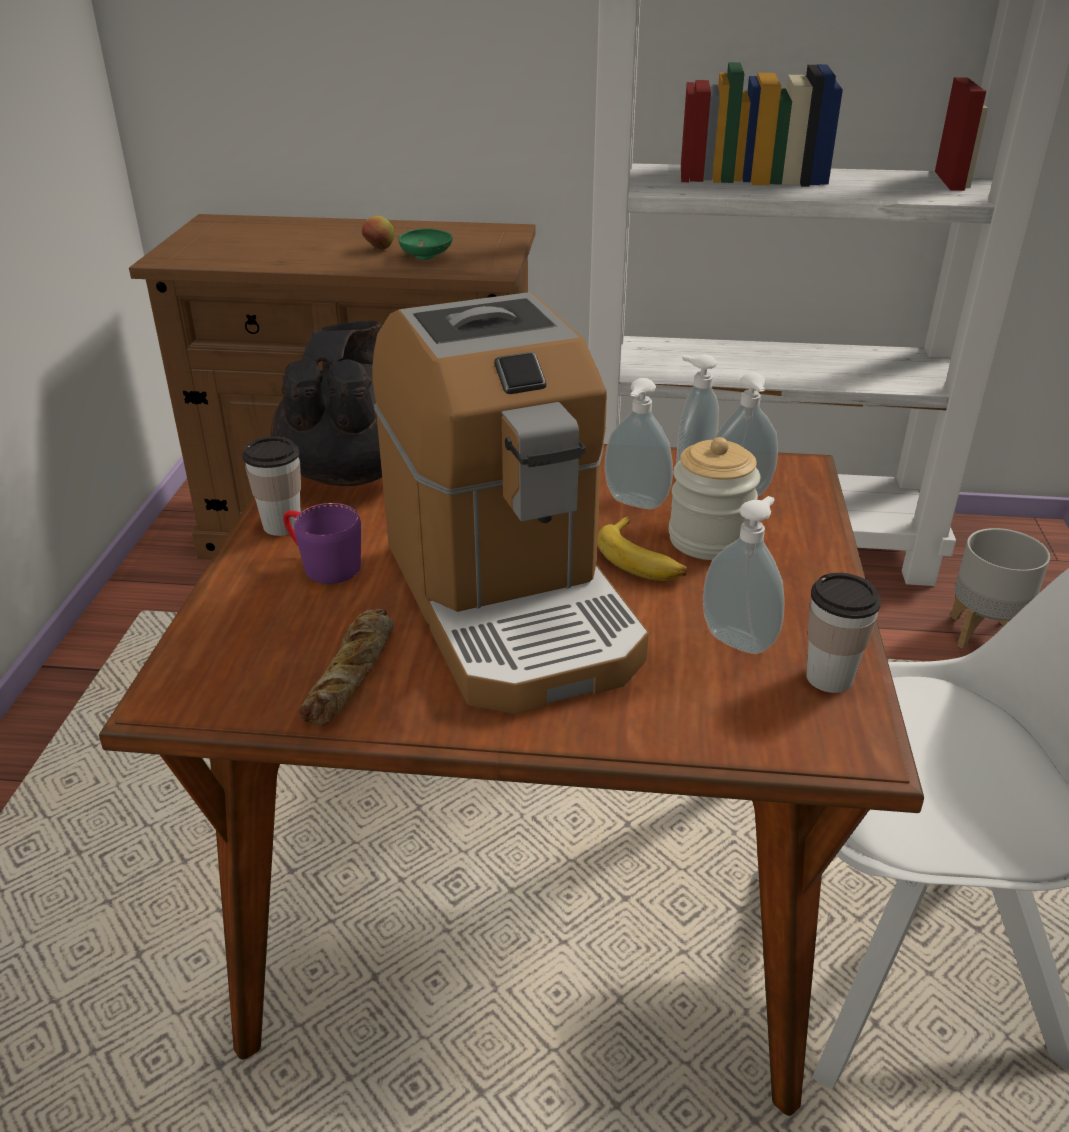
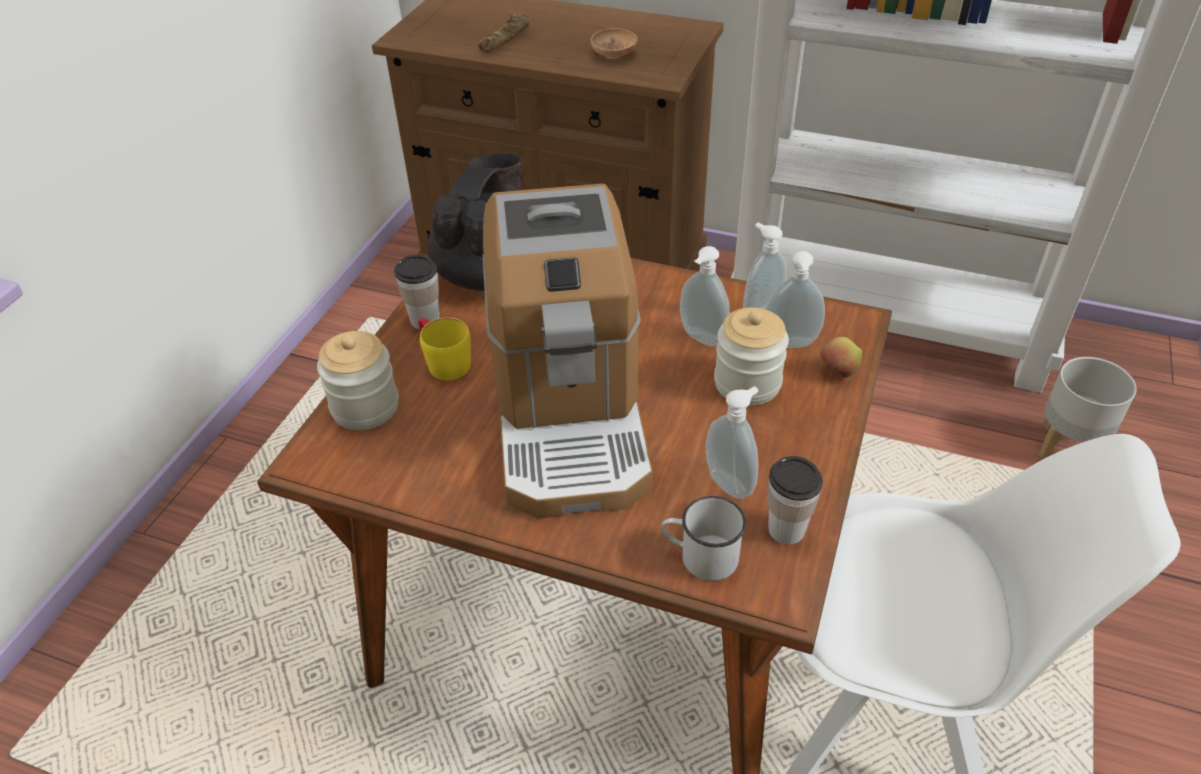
camera: 15 degrees right, 10 degrees up
purple mug [283,503,361,584] -> yellow mug [418,318,471,380]
bread [299,608,394,726] -> bread moved to [478,14,530,52]
apple [362,216,394,249] -> apple moved to [820,337,862,378]
green bowl [398,228,453,260] -> brown bowl [591,28,638,59]
banana [598,516,687,581] -> none
none -> jar [317,331,399,430]
none -> white mug [661,496,746,581]

